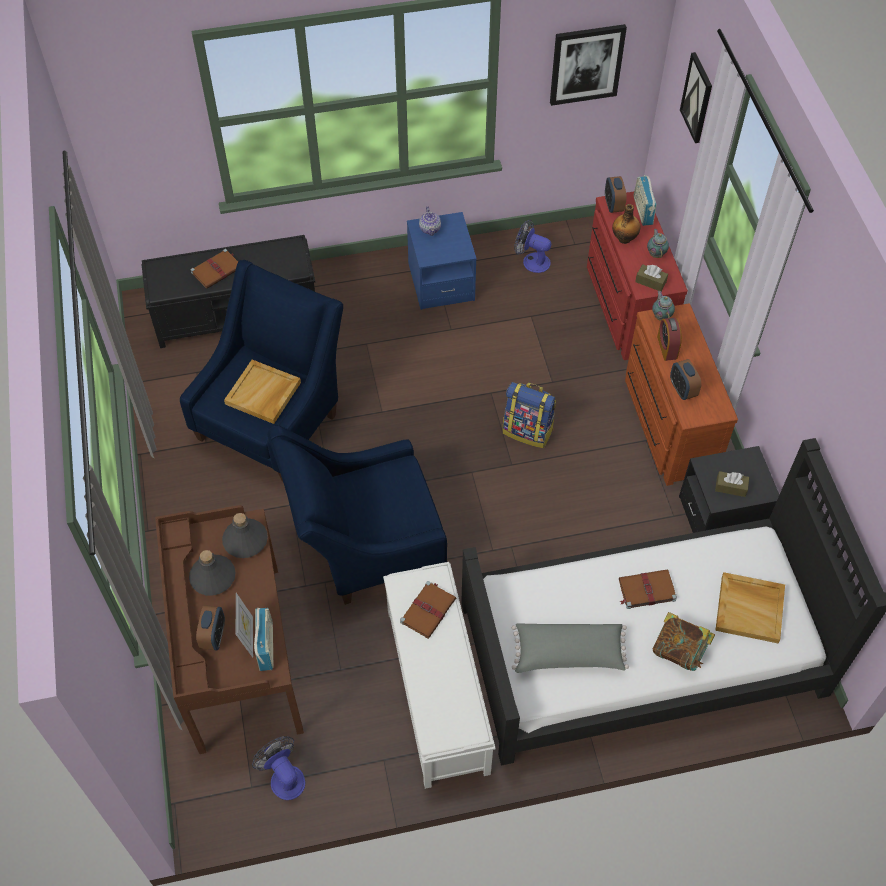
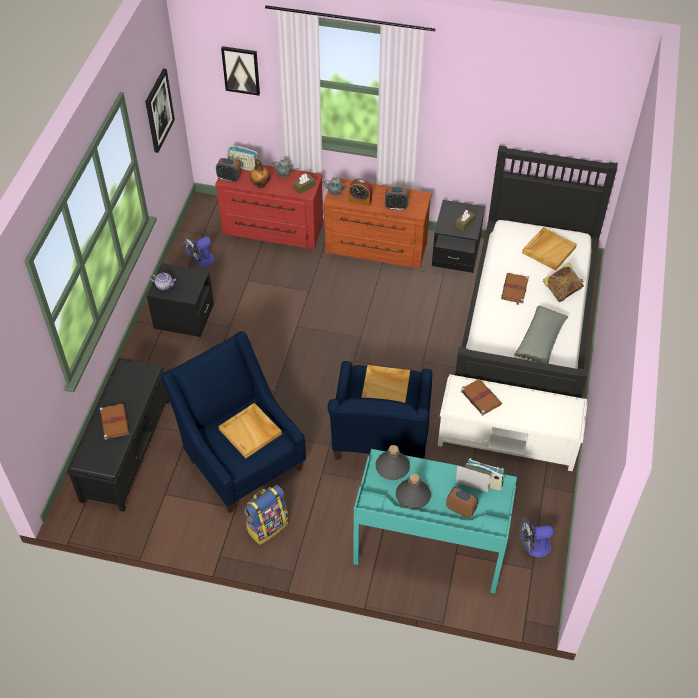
camera: 65 degrees left, 5 degrees down
brown desk [155,505,304,754] -> turquoise desk [353,449,517,594]
blue nightstand [407,212,477,310] -> black nightstand [147,263,214,337]
backpack [503,382,556,448] -> backpack moved to [244,485,289,545]
none -> beige tray [361,365,410,403]

